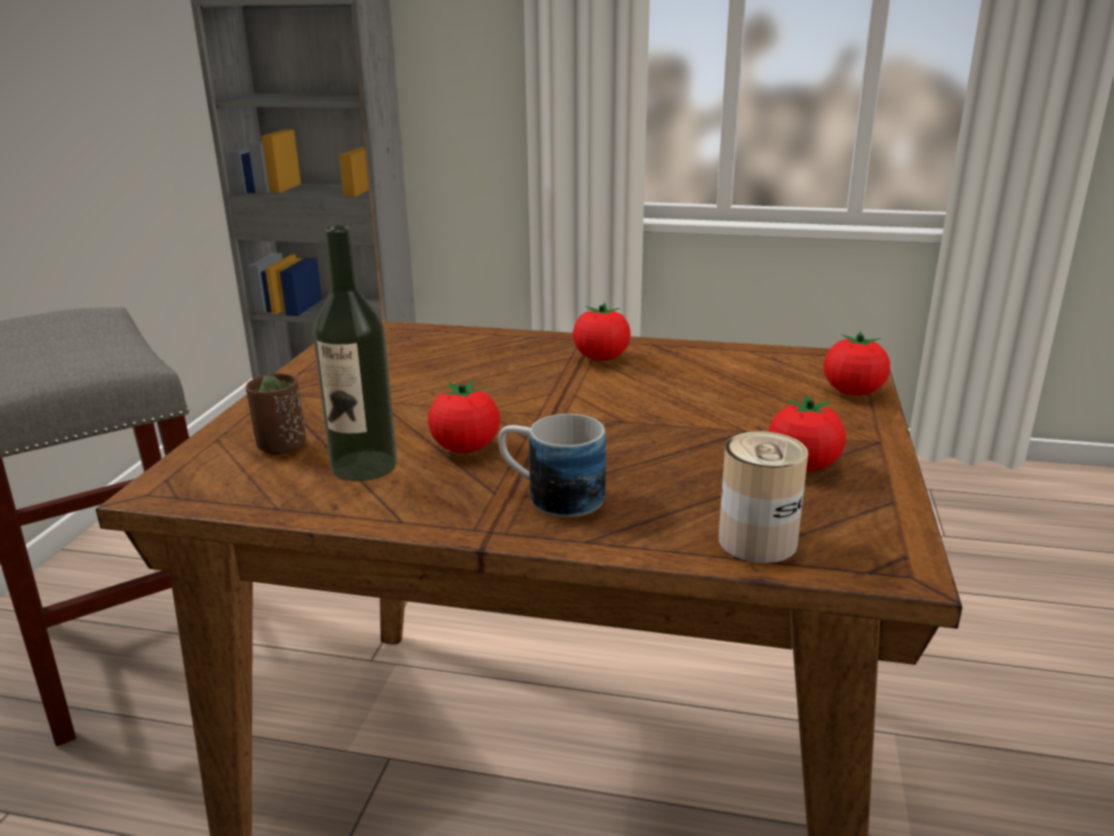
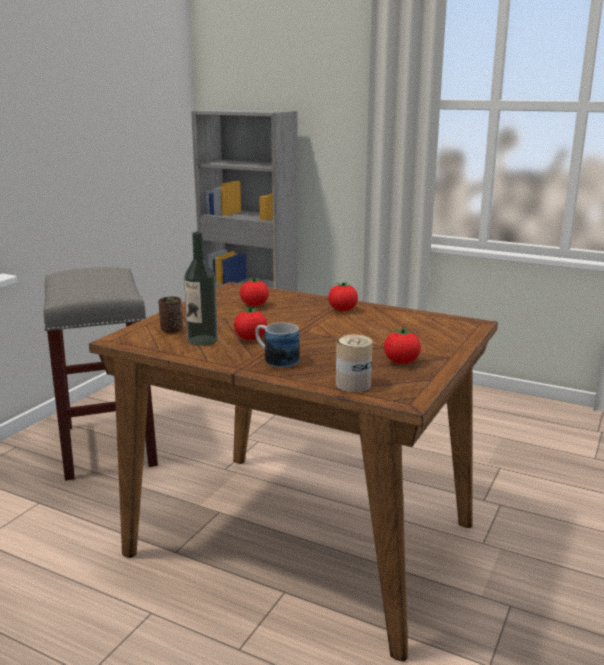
camera: 15 degrees right, 5 degrees down
tomato [824,331,890,396] -> tomato moved to [240,278,269,306]

